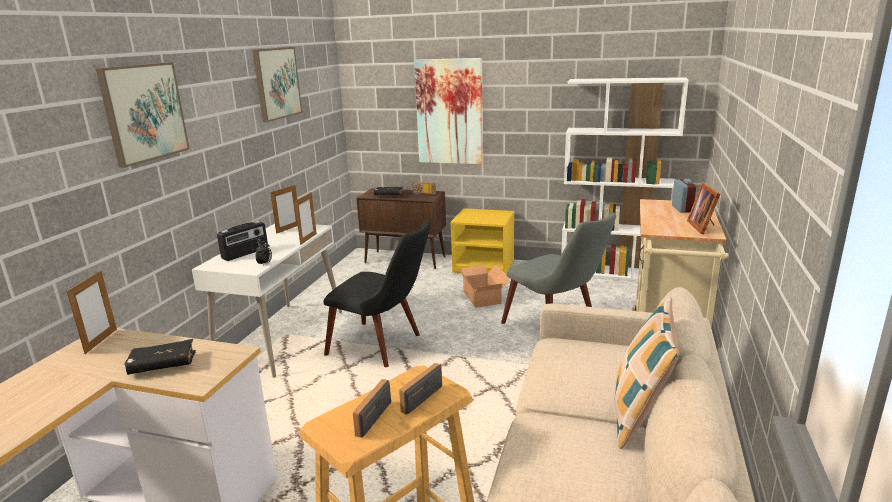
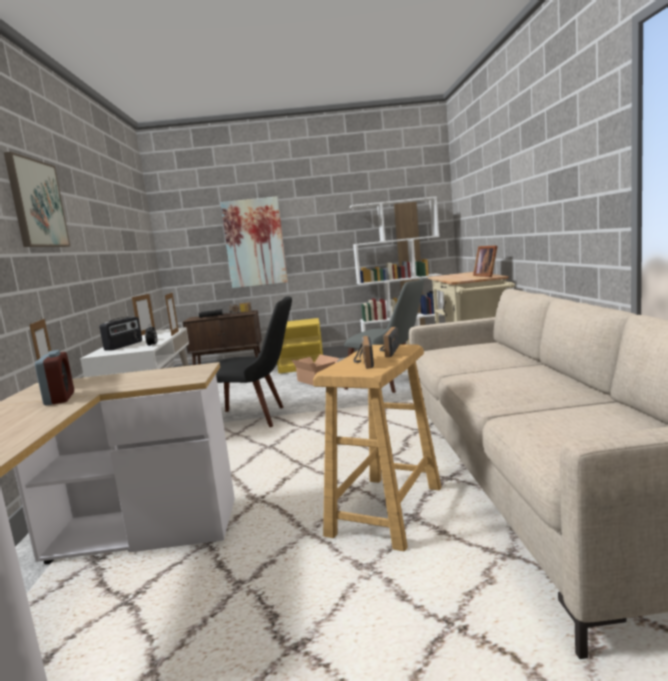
camera: 20 degrees left, 10 degrees down
black book [125,339,196,375] -> none
picture [253,47,302,122] -> none
pillow [615,297,679,449] -> none
alarm clock [672,179,696,213] -> alarm clock moved to [35,350,74,406]

